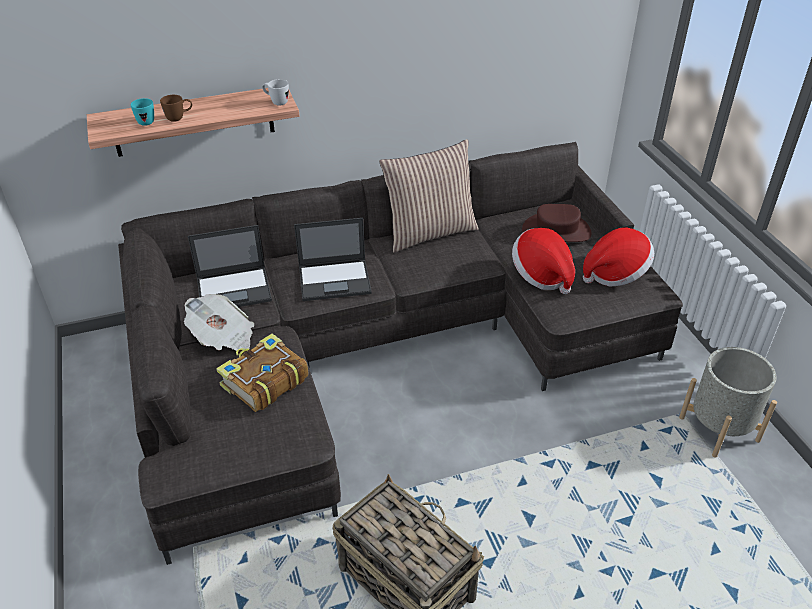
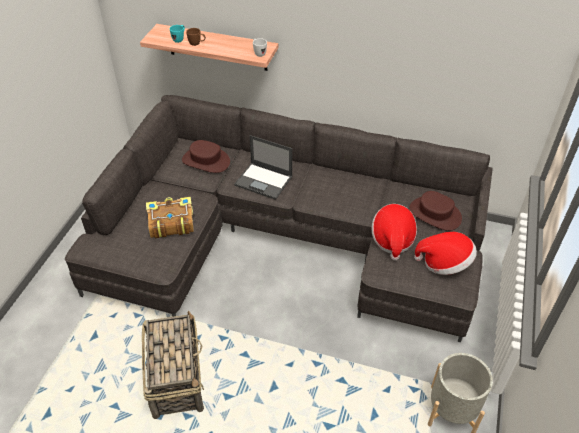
camera: 35 degrees right, 5 degrees up
newspaper [184,294,254,351] -> none
laptop [188,225,272,307] -> brown hat [182,140,230,173]
pillow [379,139,479,253] -> none

